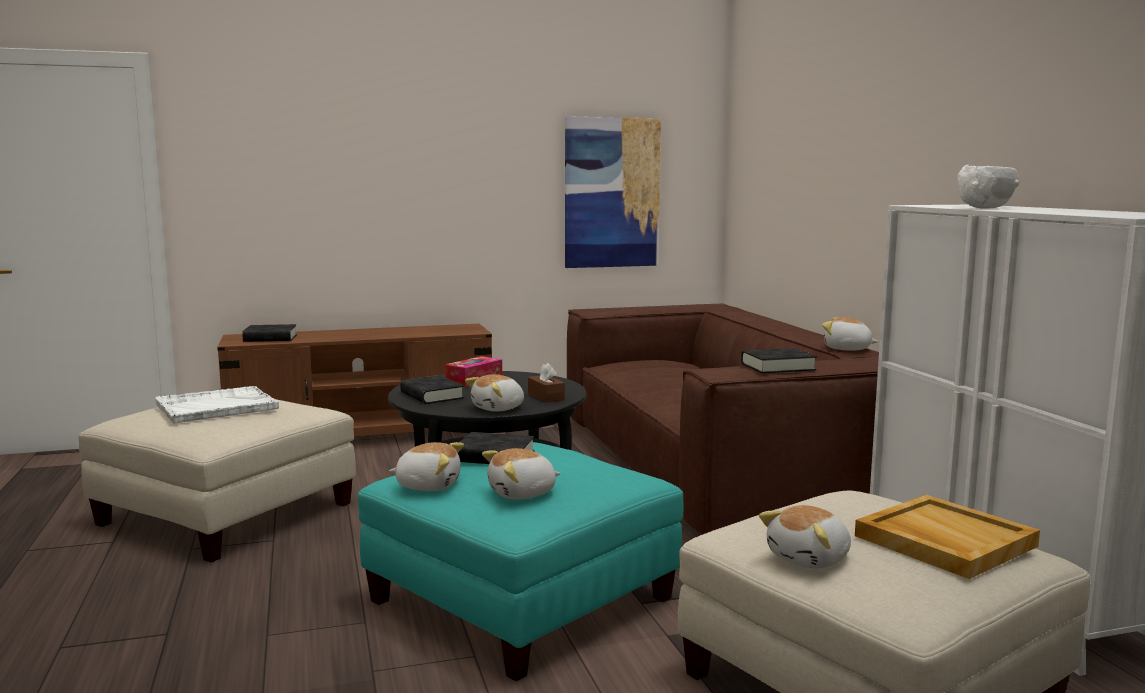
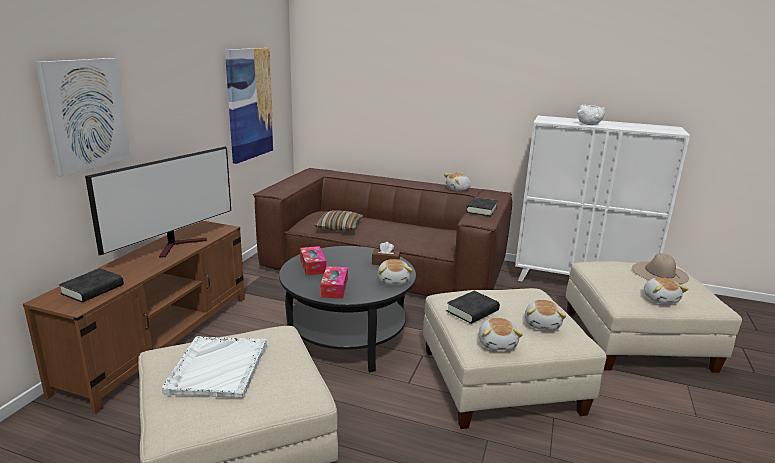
camera: 55 degrees left, 10 degrees up
turquoise ottoman [358,442,684,682] -> beige ottoman [423,288,607,429]
plush toy [389,442,464,491] -> plush toy turned 135 degrees clockwise [479,318,523,350]
black book [400,375,464,404] -> tissue box [320,266,348,299]
beige tray [855,495,1040,579] -> beige hat [632,253,689,284]
none -> picture [35,58,130,176]
none -> television [85,146,231,258]
none -> pillow [314,210,363,231]

